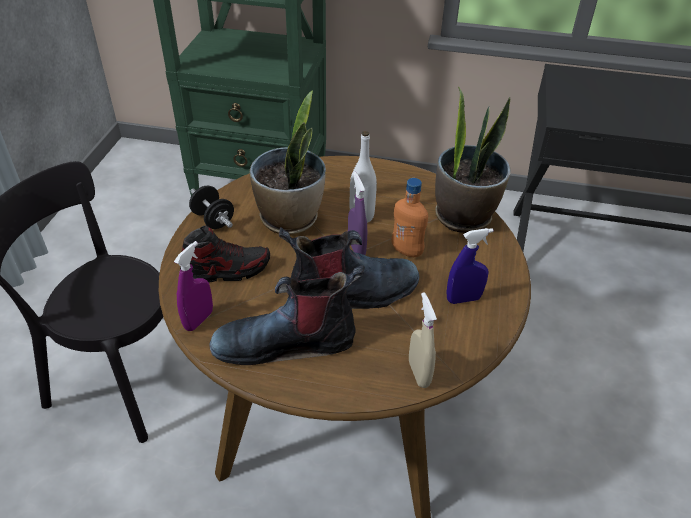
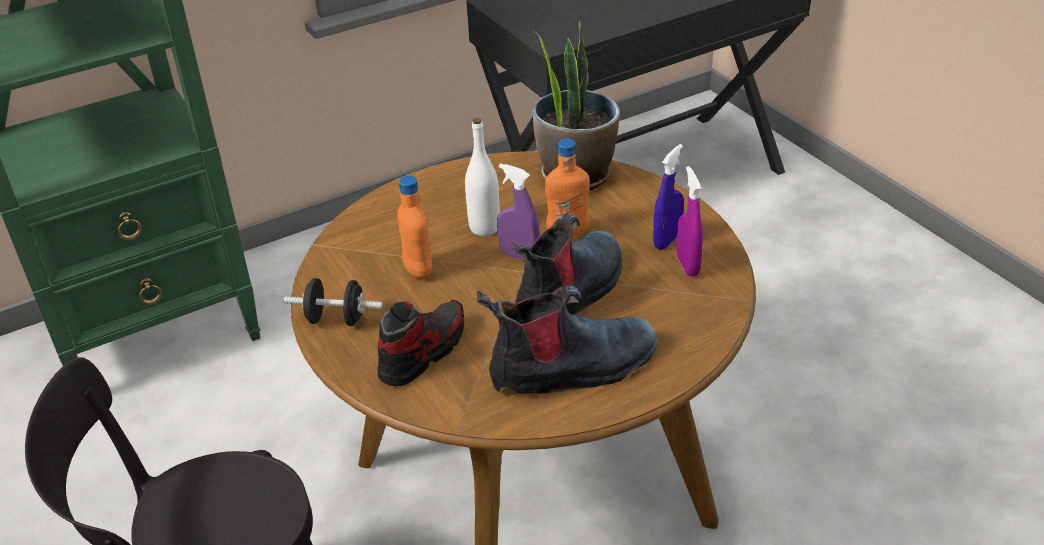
camera: 40 degrees left, 5 degrees down
purple spray bottle [174,241,213,331] -> purple spray bottle moved to [676,166,703,277]
boot [209,266,365,365] -> boot turned 150 degrees counterclockwise [477,285,657,394]
potted plant [250,90,326,235] -> orange bottle [397,176,432,280]
beige spray bottle [409,292,437,388] -> none

